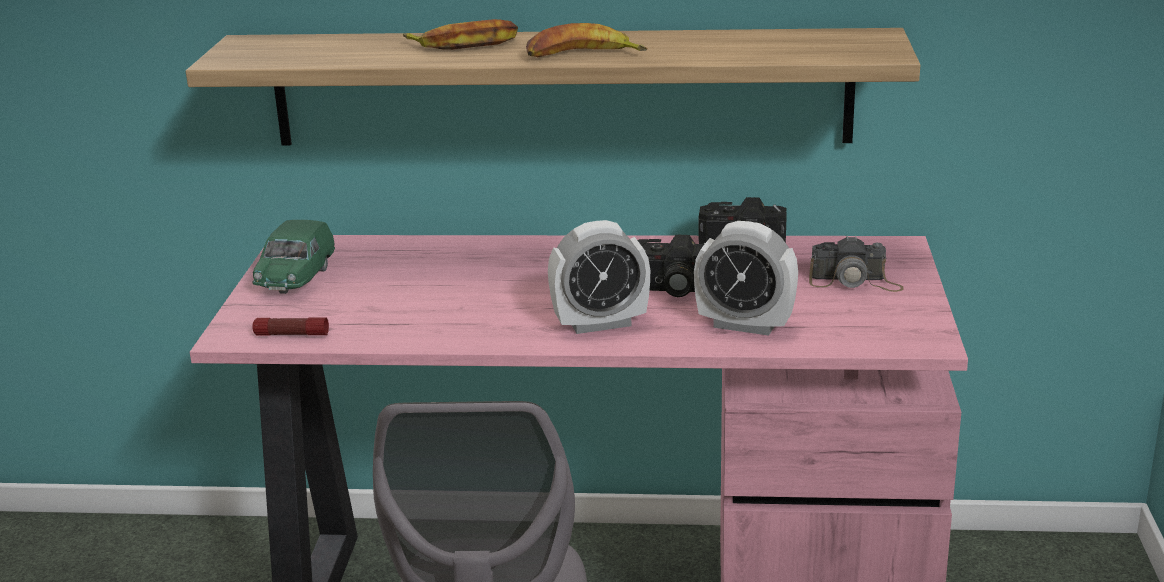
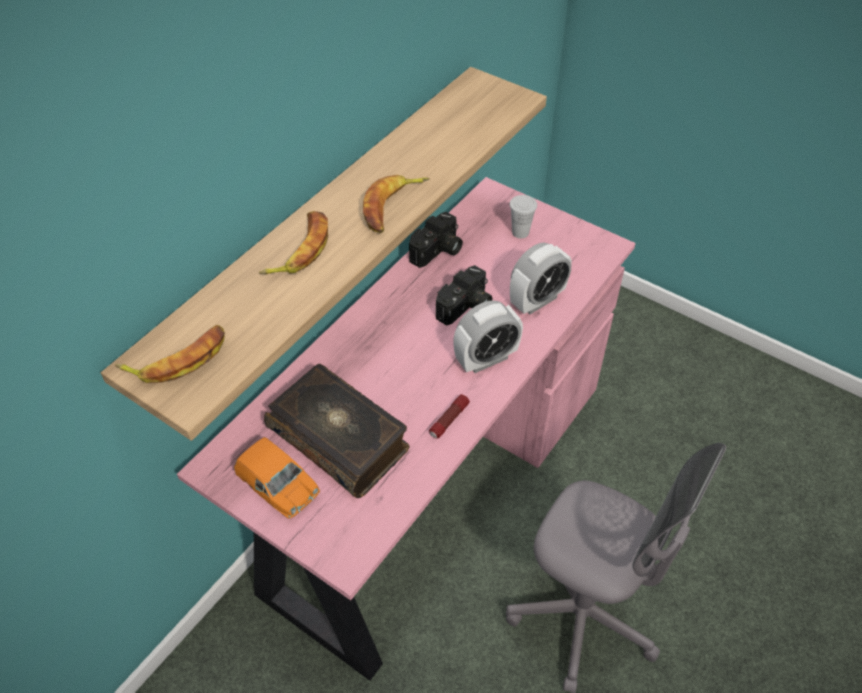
camera: 60 degrees left, 25 degrees up
green toy car [252,220,335,294] -> orange toy car [234,437,320,519]
flashlight [252,318,329,336] -> flashlight moved to [429,394,470,439]
alarm clock [548,220,650,334] -> alarm clock turned 45 degrees clockwise [453,300,523,373]
camera [809,235,904,292] -> white cup [510,195,537,238]
none -> banana [115,325,225,383]
none -> book [264,364,410,498]

